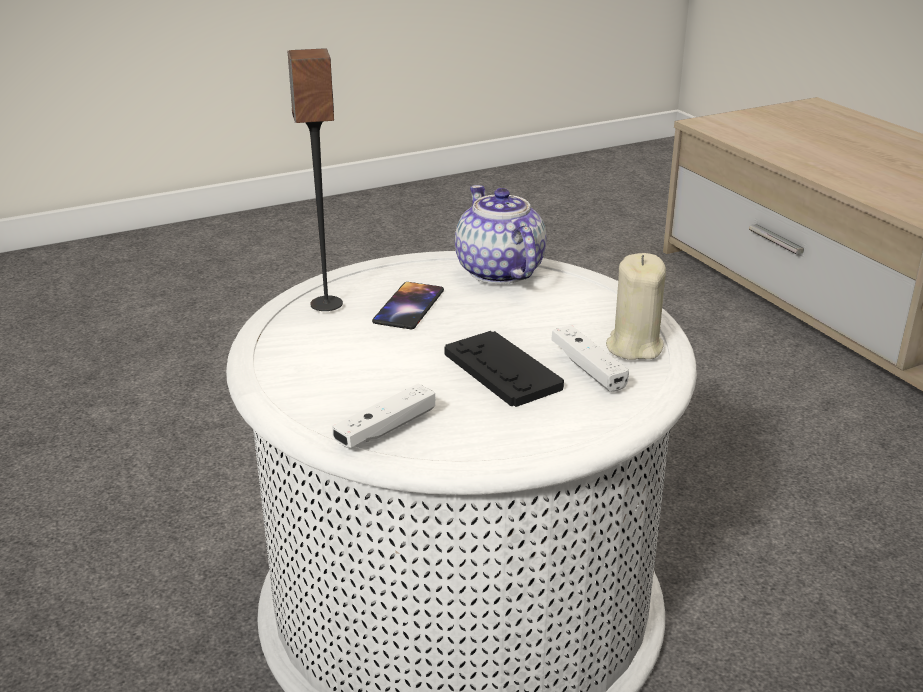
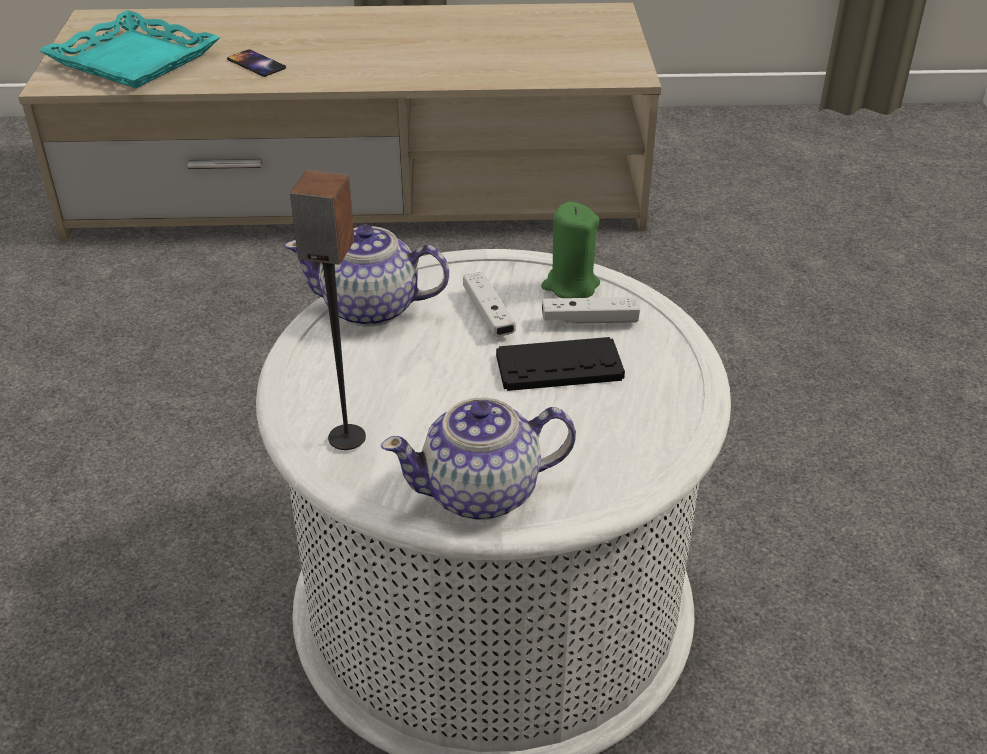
camera: 65 degrees left, 10 degrees up
white game controller [332,383,435,448] -> white game controller moved to [463,272,516,337]
phone [372,282,444,329] -> phone moved to [227,49,286,77]
beige candle [606,253,666,360] -> green candle [541,202,600,298]
none -> turquoise tray [39,10,220,88]
none -> teapot [381,397,576,520]

